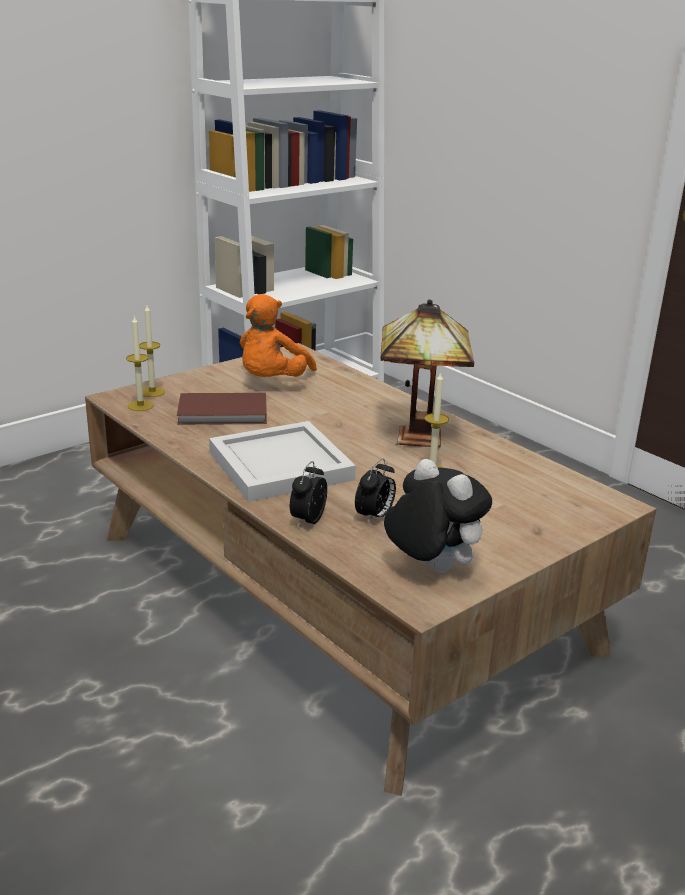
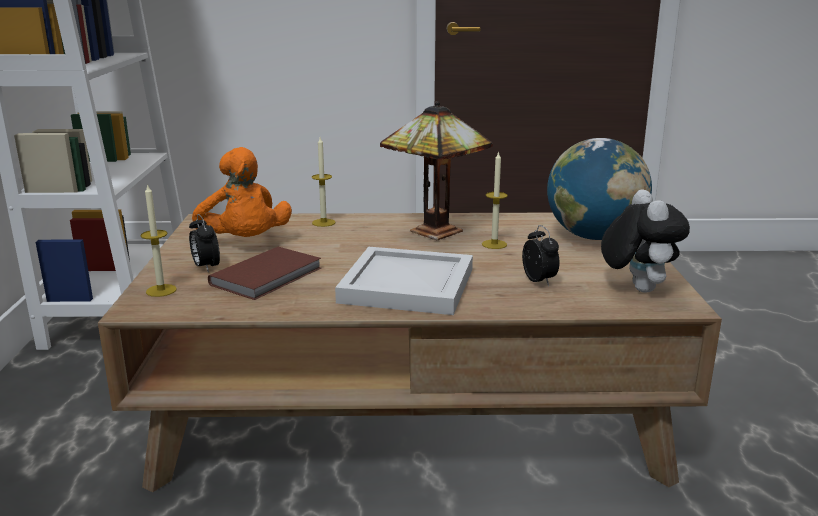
camera: 50 degrees left, 5 degrees down
candle [126,315,154,411] -> candle moved to [312,137,335,227]
alarm clock [290,461,327,528] -> alarm clock moved to [189,214,220,273]
plush toy [384,459,492,573] -> plush toy turned 90 degrees clockwise [601,189,690,293]
none -> globe [547,138,652,240]

